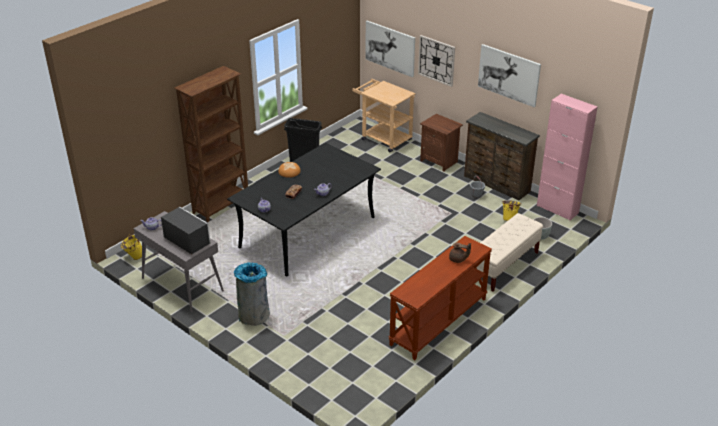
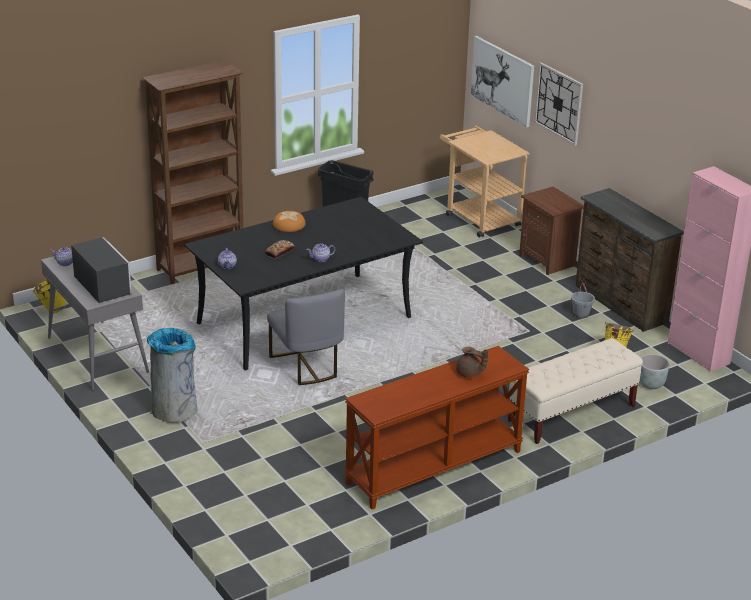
camera: 15 degrees right, 5 degrees down
picture [478,44,541,107] -> none
none -> grey chair [267,289,345,385]

